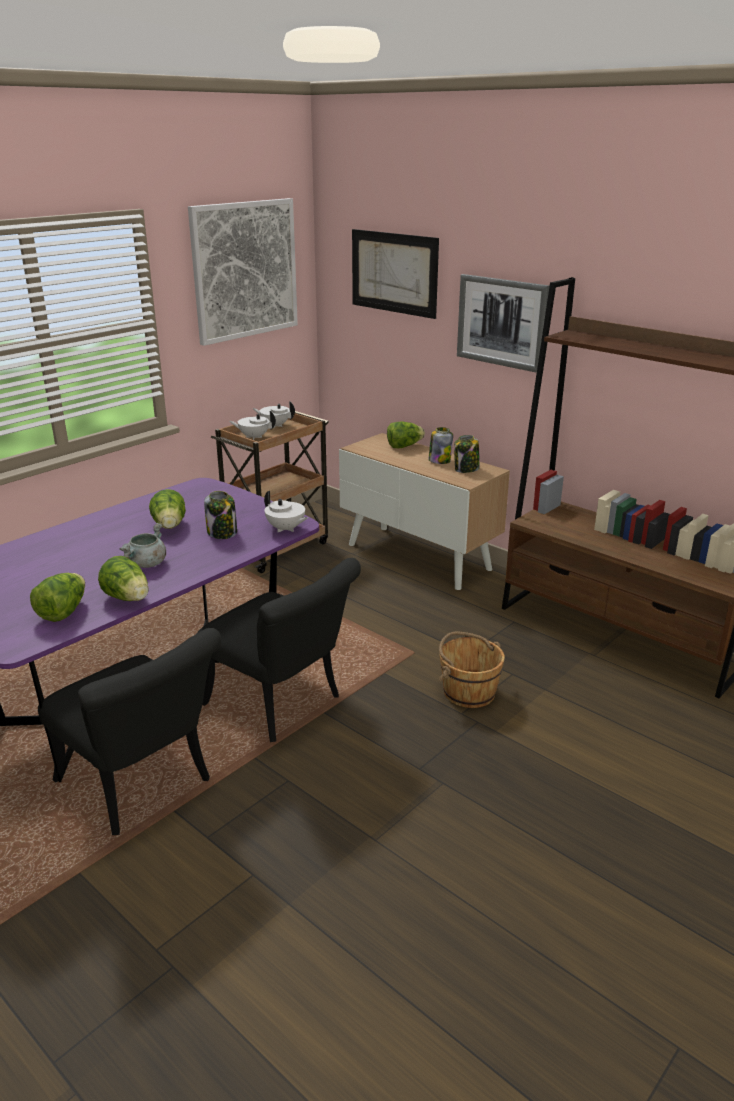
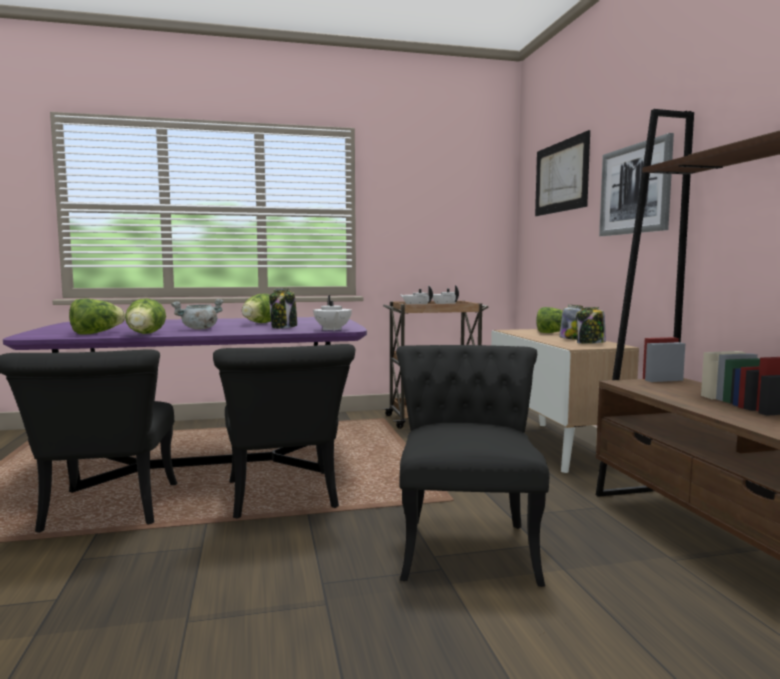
camera: 35 degrees right, 20 degrees down
picture [188,198,298,346] -> none
brown bucket [439,631,505,708] -> black chair [396,345,549,587]

